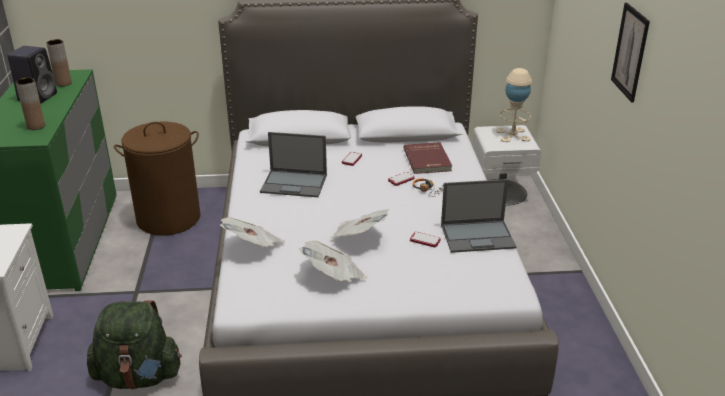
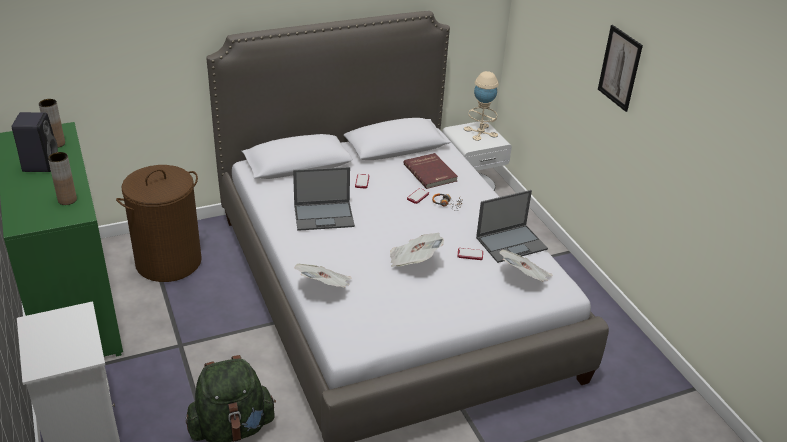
camera: 20 degrees left, 5 degrees up
newspaper [299,241,367,282] -> newspaper moved to [499,250,553,282]

